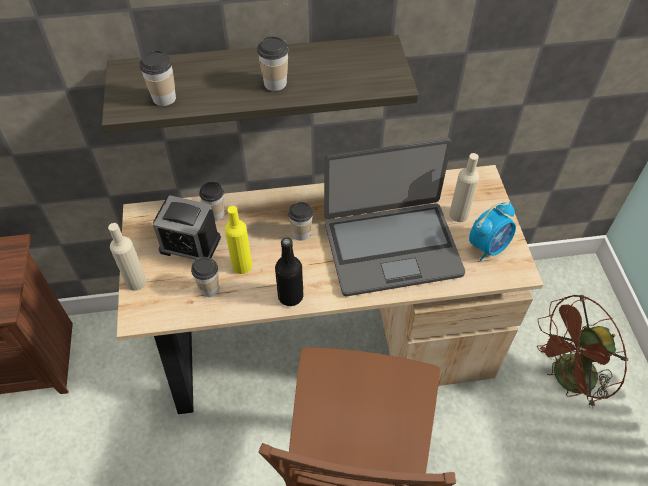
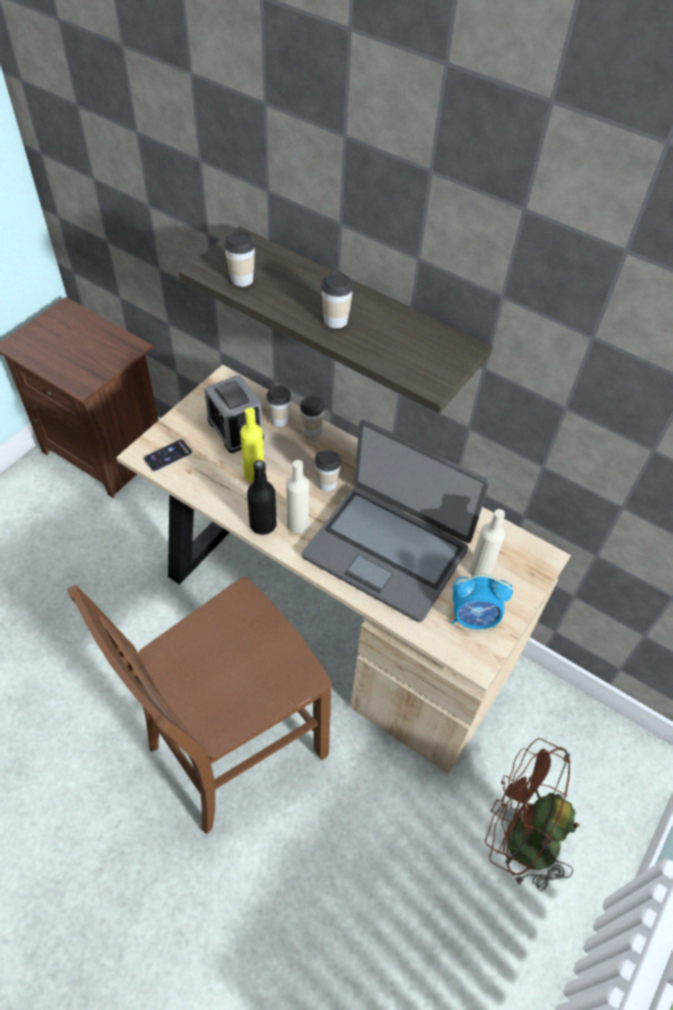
camera: 40 degrees right, 0 degrees up
beige bottle [108,223,147,291] -> beige bottle moved to [286,460,309,533]
cup [191,257,219,297] -> cup moved to [300,396,325,437]
none -> phone [144,439,192,472]

